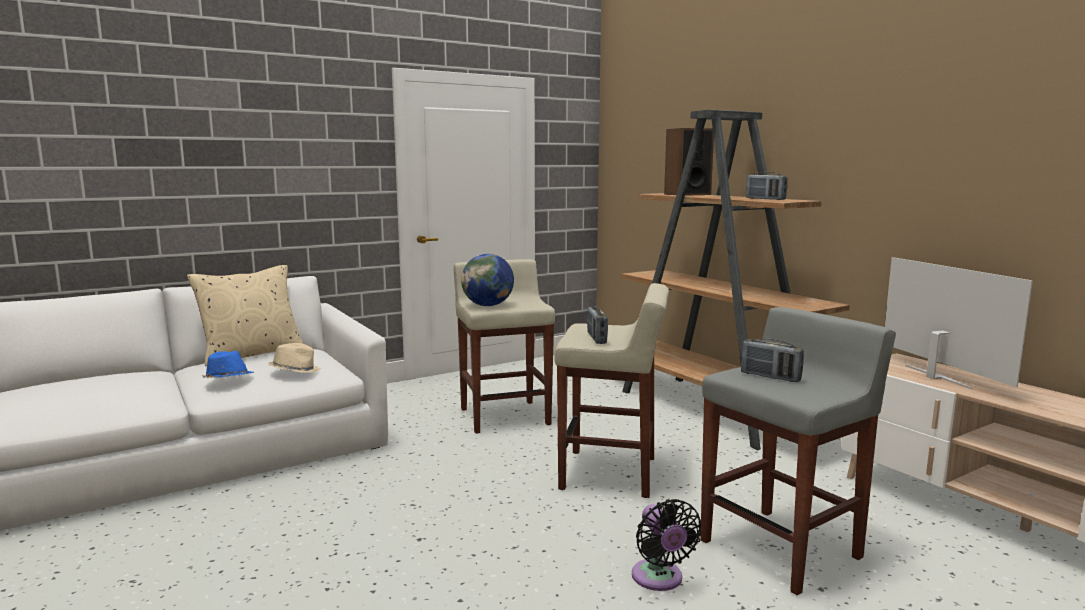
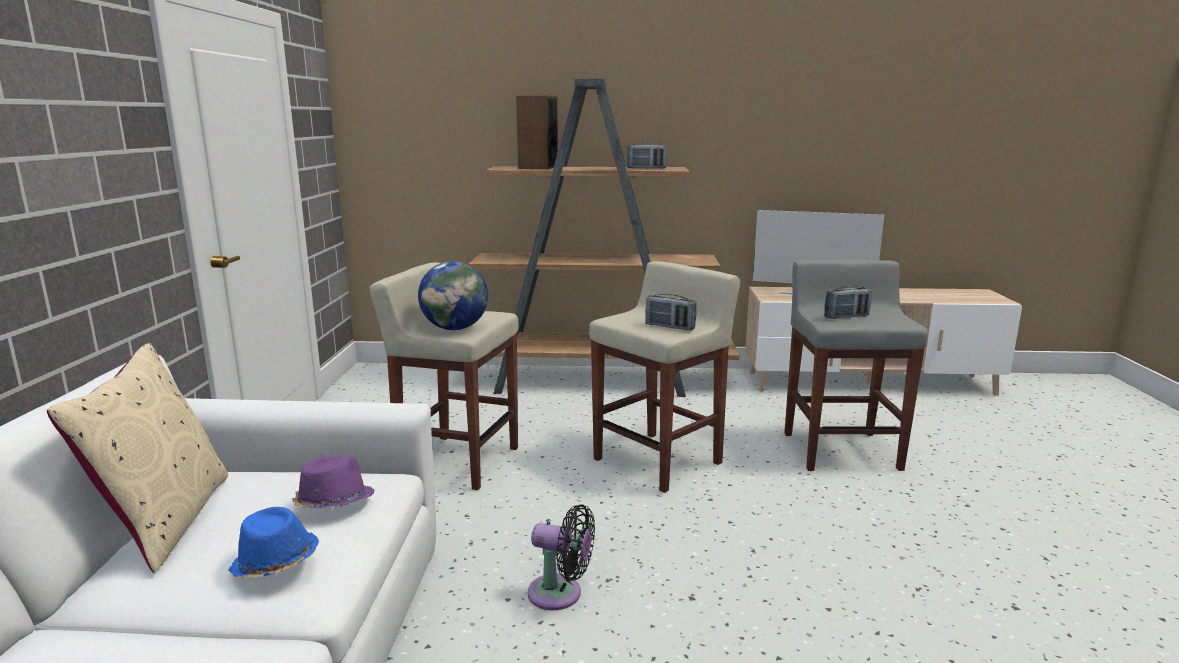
camera: 55 degrees left, 5 degrees up
beige hat [268,343,320,373] -> purple hat [293,455,375,508]
black fan [632,499,702,591] -> black fan moved to [528,504,595,610]

